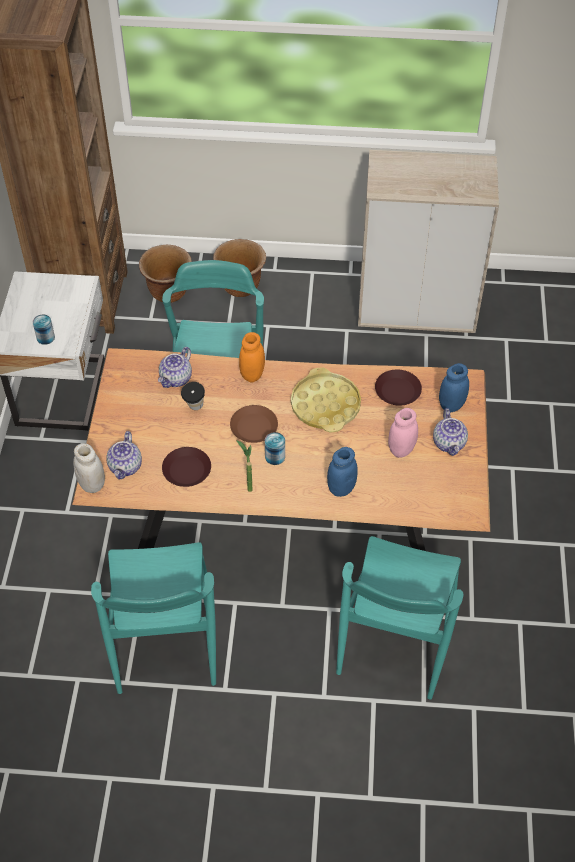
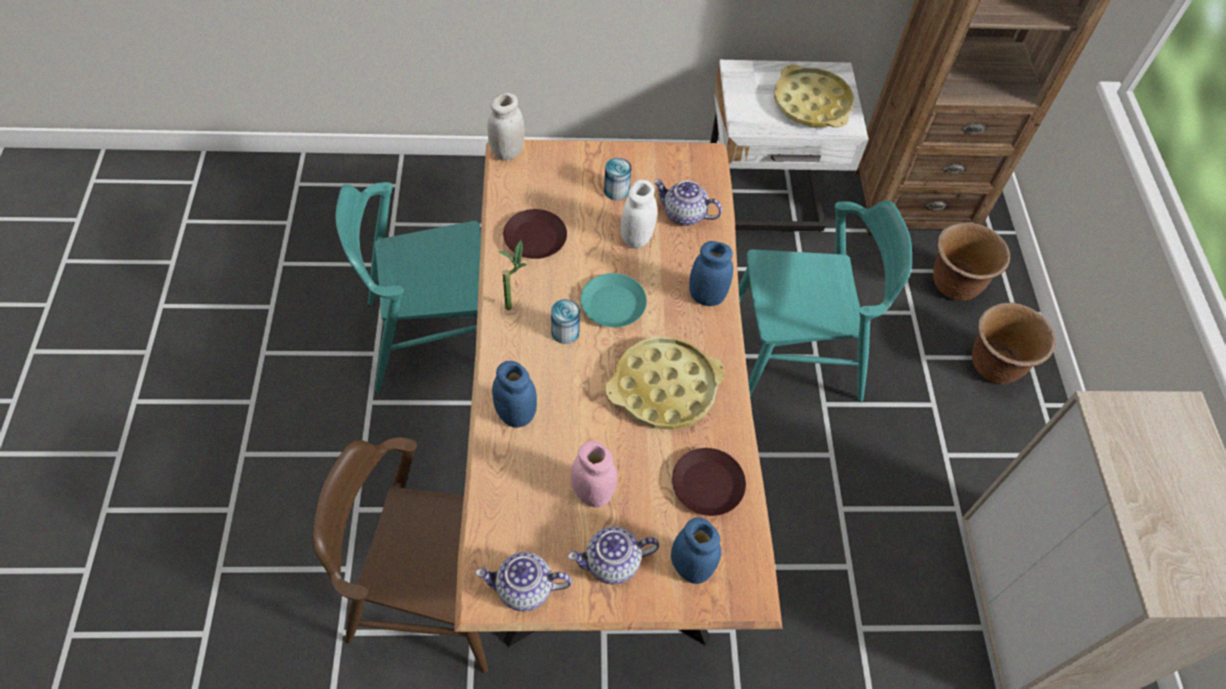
camera: 80 degrees right, 5 degrees up
can [33,315,55,345] -> can moved to [604,158,631,200]
teapot [106,431,142,480] -> teapot moved to [475,552,572,611]
cup [181,382,205,410] -> white jar [621,180,657,249]
brown plate [230,405,278,443] -> turquoise plate [581,273,647,327]
orange jar [239,332,265,382] -> blue jar [689,241,733,306]
turquoise chair [336,536,463,700] -> brown chair [313,437,488,673]
none -> yellow tray [774,64,854,128]

